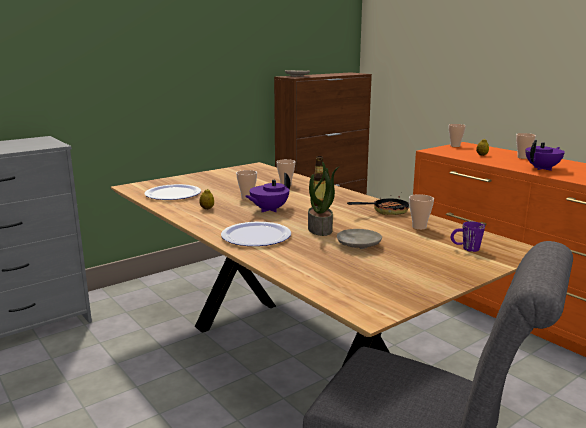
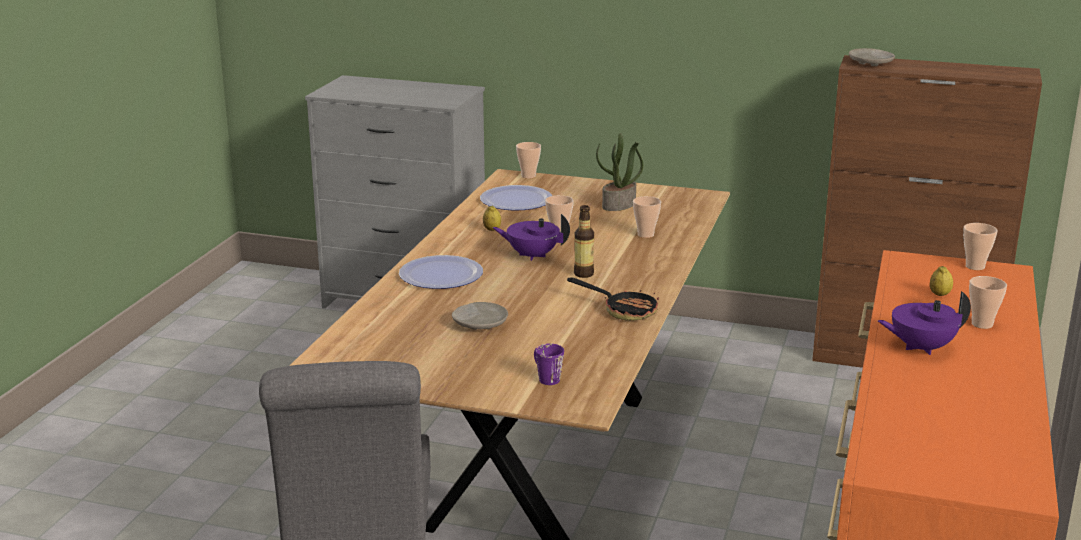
camera: 55 degrees right, 5 degrees up
potted plant [308,162,340,236] -> potted plant moved to [596,133,643,211]
cup [409,194,434,230] -> cup moved to [516,142,541,179]
purple teapot [525,140,565,171] -> purple teapot turned 150 degrees clockwise [878,291,971,355]

